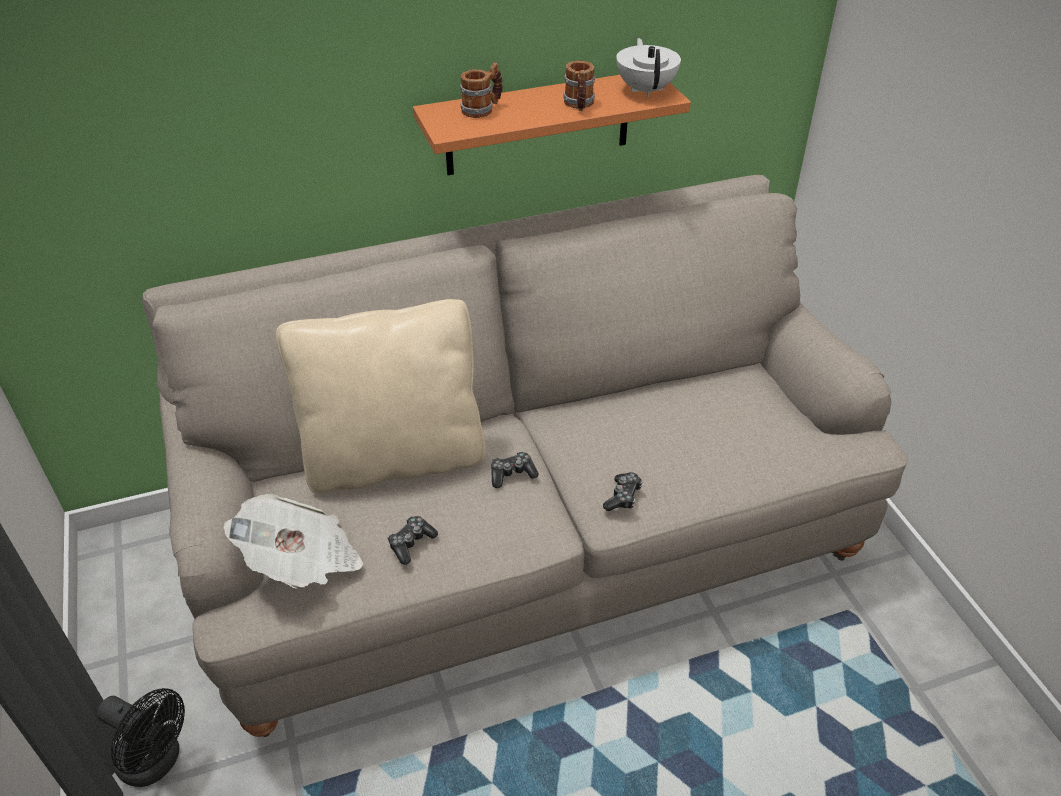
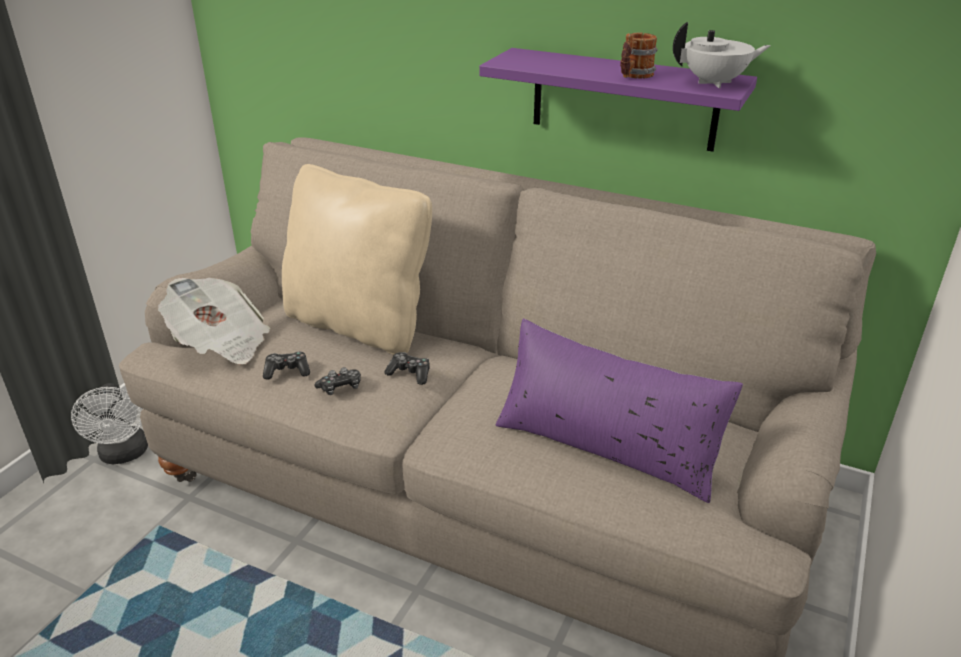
camera: 45 degrees right, 10 degrees down
black fan [97,688,185,787] -> white fan [71,383,148,464]
orange shelf [413,75,691,175] -> purple shelf [479,48,757,152]
mug [460,62,503,118] -> none
game controller [603,472,643,511] -> game controller moved to [314,367,361,395]
white teapot [616,38,681,97] -> white teapot turned 45 degrees clockwise [673,22,771,88]
none -> purple pillow [495,319,743,503]

